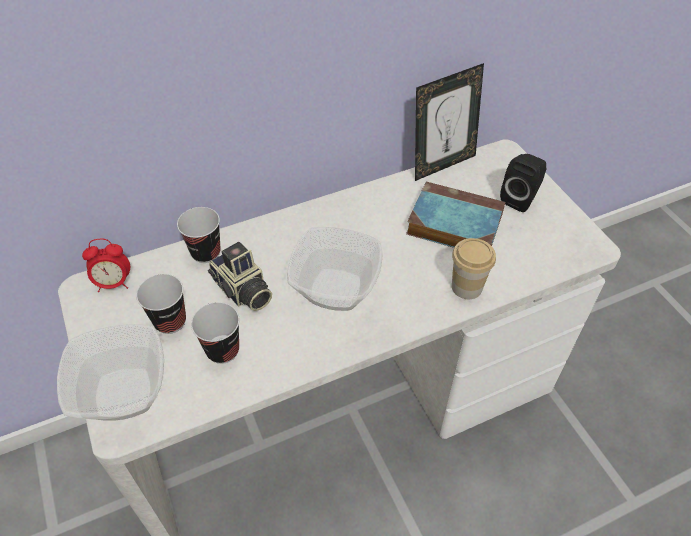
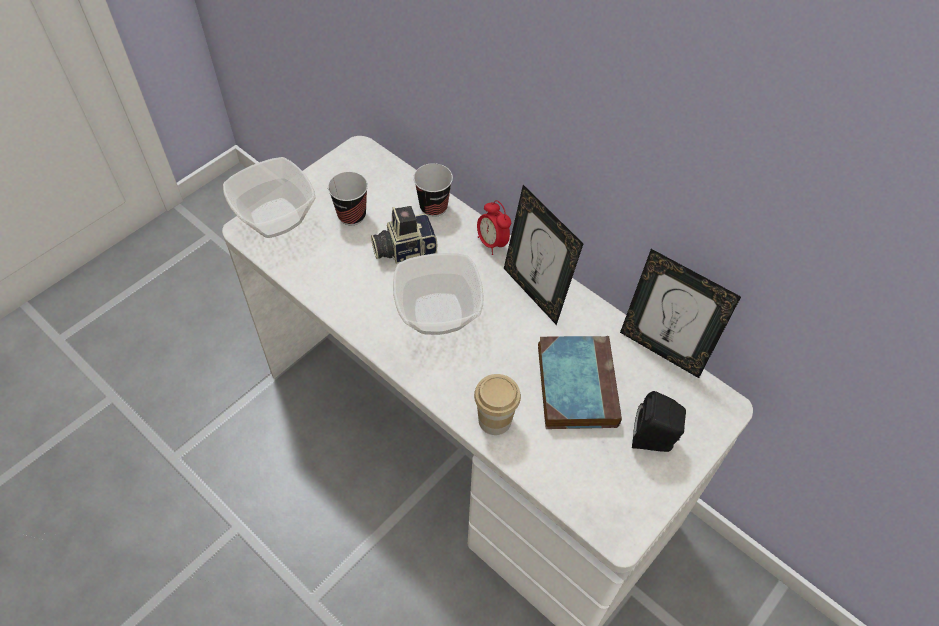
camera: 65 degrees right, 5 degrees up
alarm clock [82,239,130,292] -> alarm clock moved to [477,200,511,255]
cup [191,302,239,364] -> none
camera [208,242,272,311] -> camera turned 45 degrees clockwise [371,206,438,264]
none -> picture frame [504,185,583,325]

